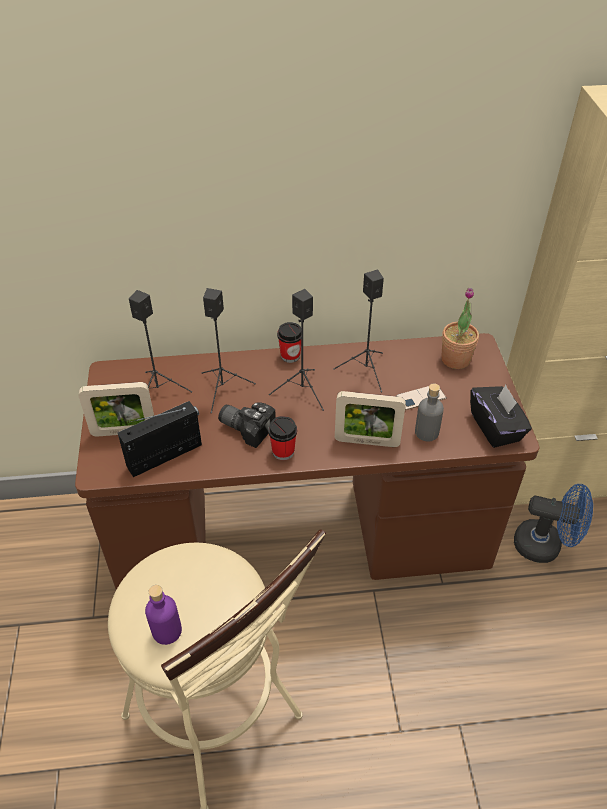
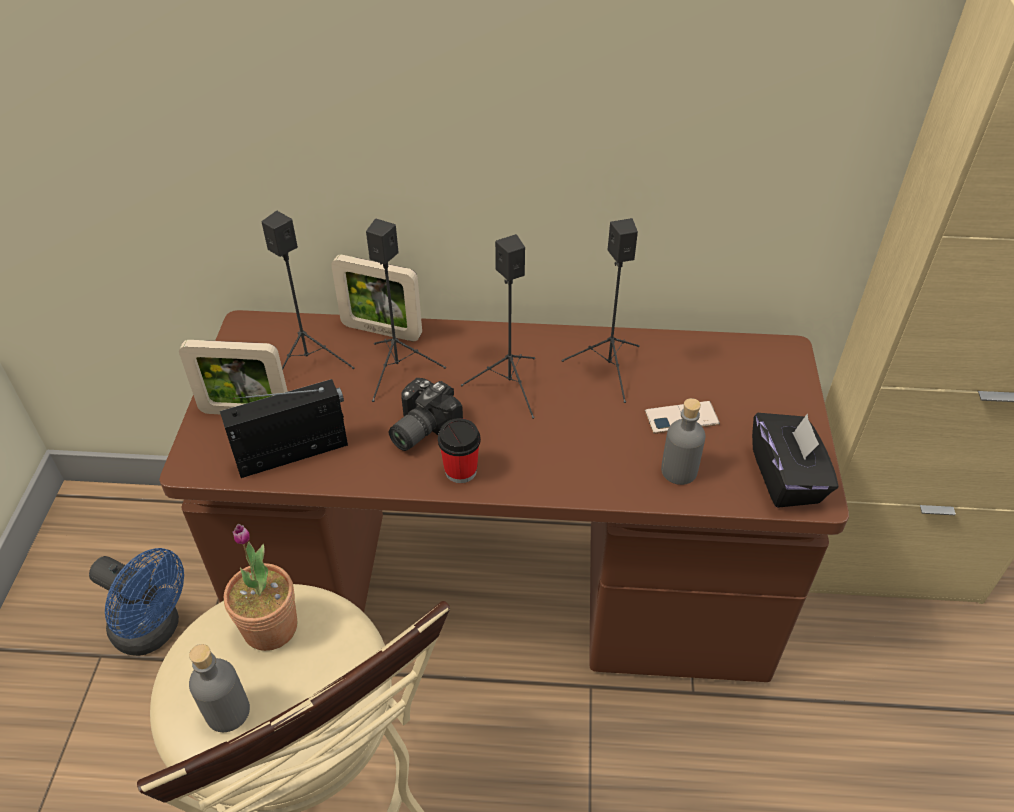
camera: 10 degrees right, 0 degrees up
purple bottle [145,585,182,645] -> grey bottle [189,644,250,732]
camera [218,402,276,448] -> camera turned 90 degrees counterclockwise [389,378,463,451]
cup [277,322,301,363] -> none
picture frame [335,391,406,447] -> picture frame moved to [331,255,422,341]
potted plant [441,288,479,369] -> potted plant moved to [224,524,297,651]
blue fan [514,484,593,563] -> blue fan moved to [89,548,184,656]

